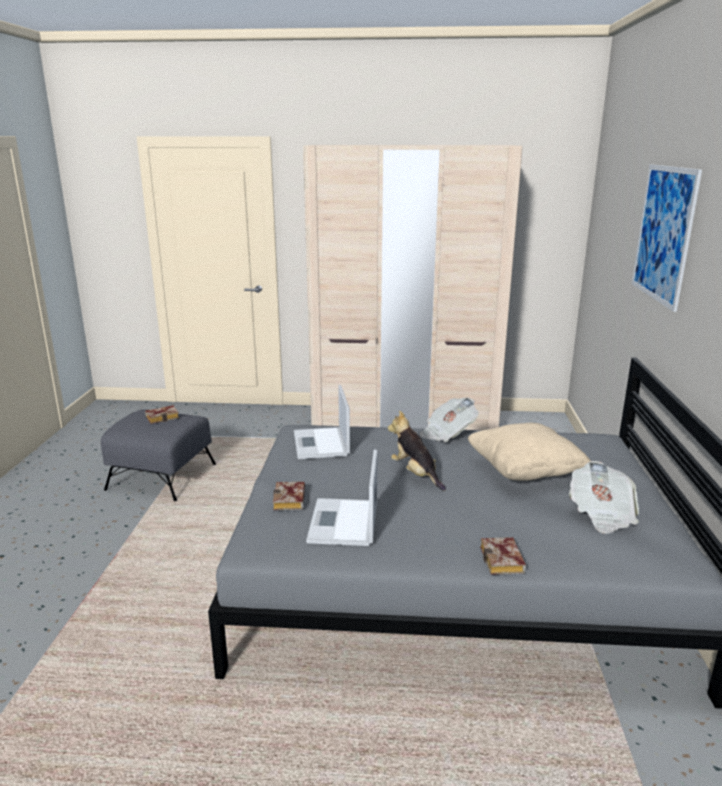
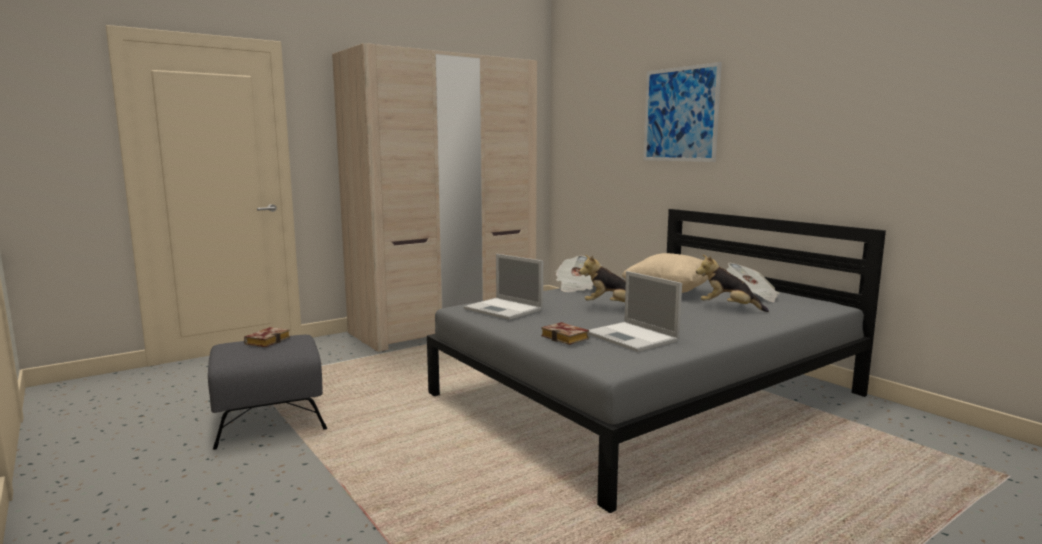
camera: 40 degrees left, 10 degrees down
book [480,537,526,575] -> none
none -> plush toy [696,255,769,312]

